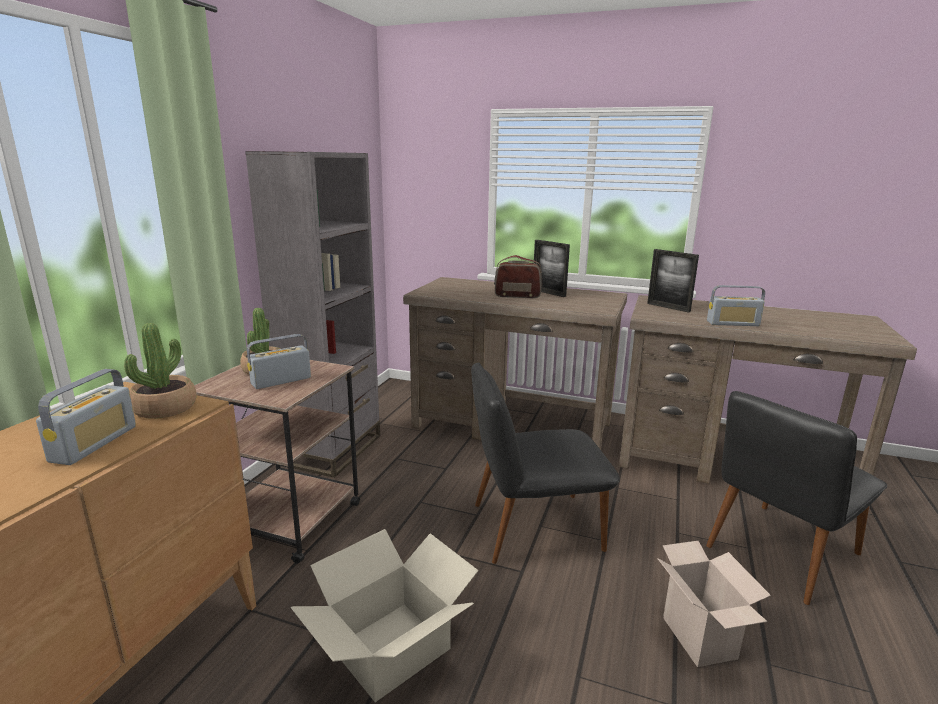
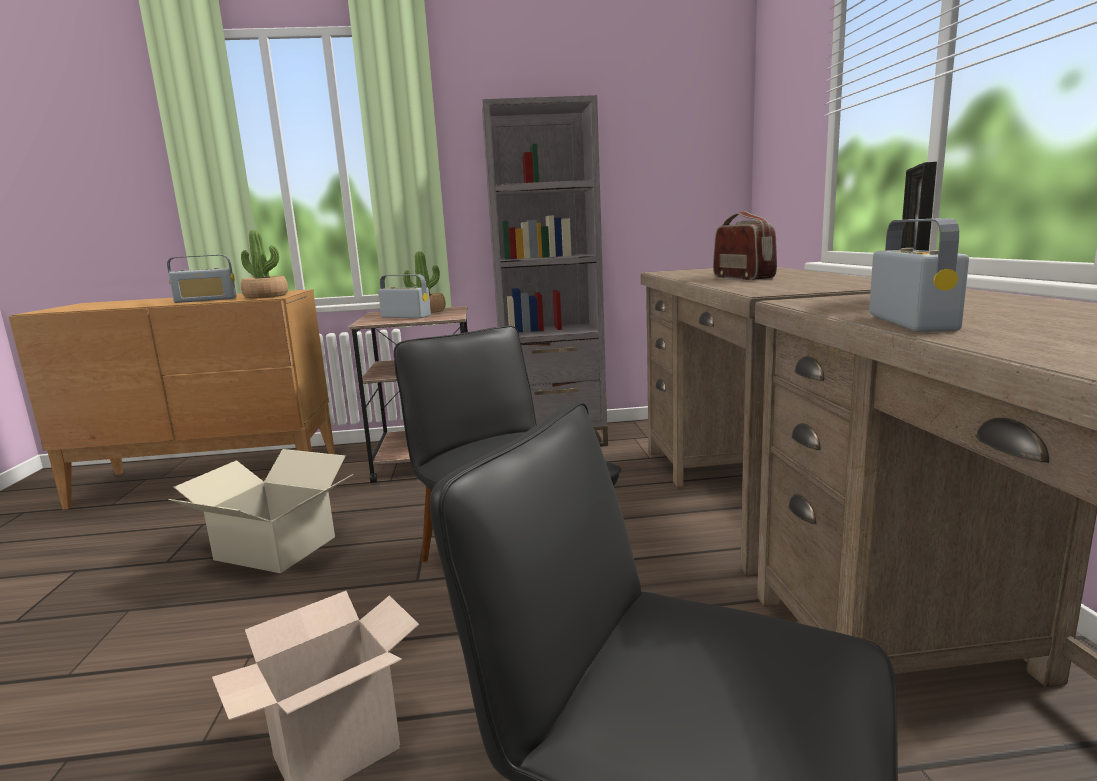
camera: 65 degrees right, 5 degrees down
picture frame [534,240,570,297] -> none
radio [707,285,765,326] -> radio turned 150 degrees counterclockwise [869,218,969,332]

